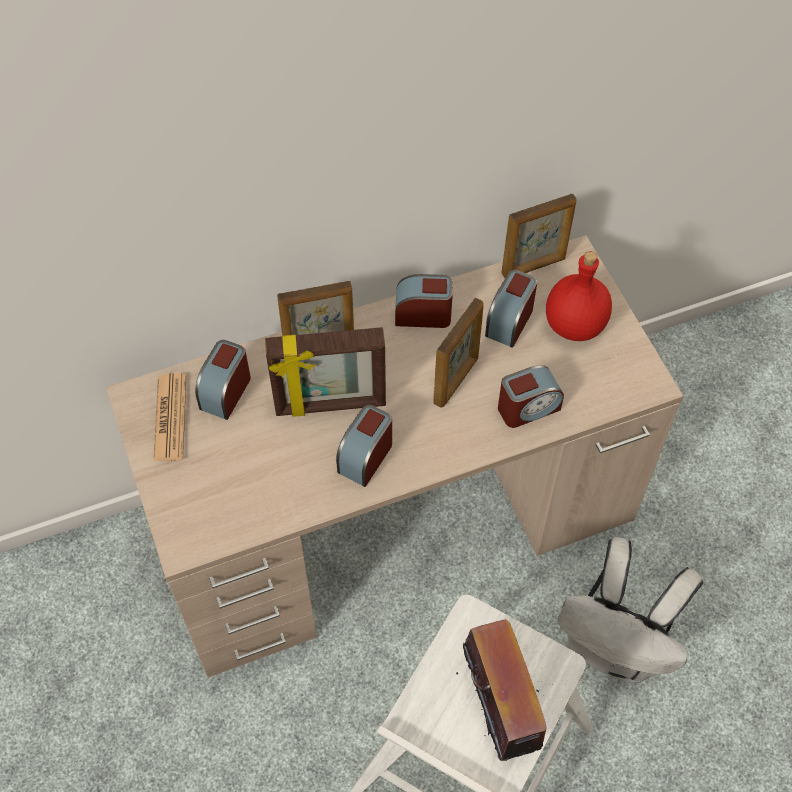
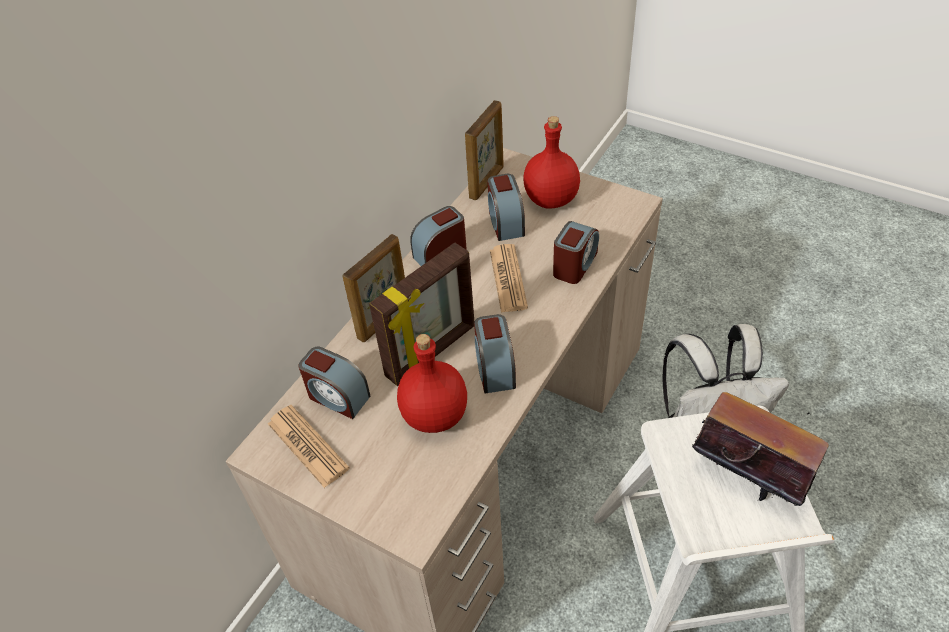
camera: 35 degrees left, 10 degrees down
alarm clock [195,340,251,420] -> alarm clock turned 45 degrees counterclockwise [299,346,370,419]
picture frame [433,298,484,408] -> newspaper [490,244,528,313]
none -> red bottle [397,334,467,433]

